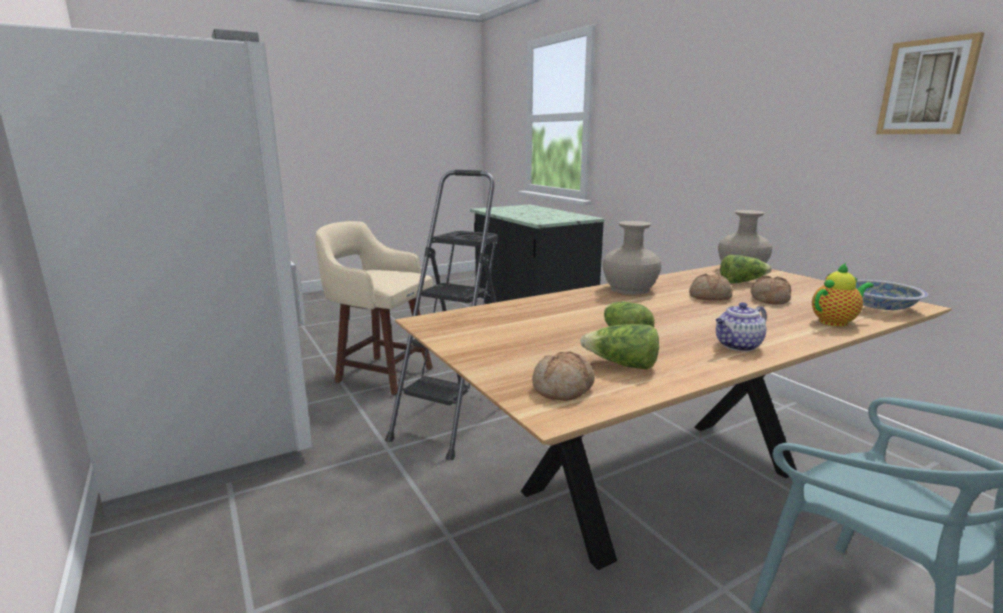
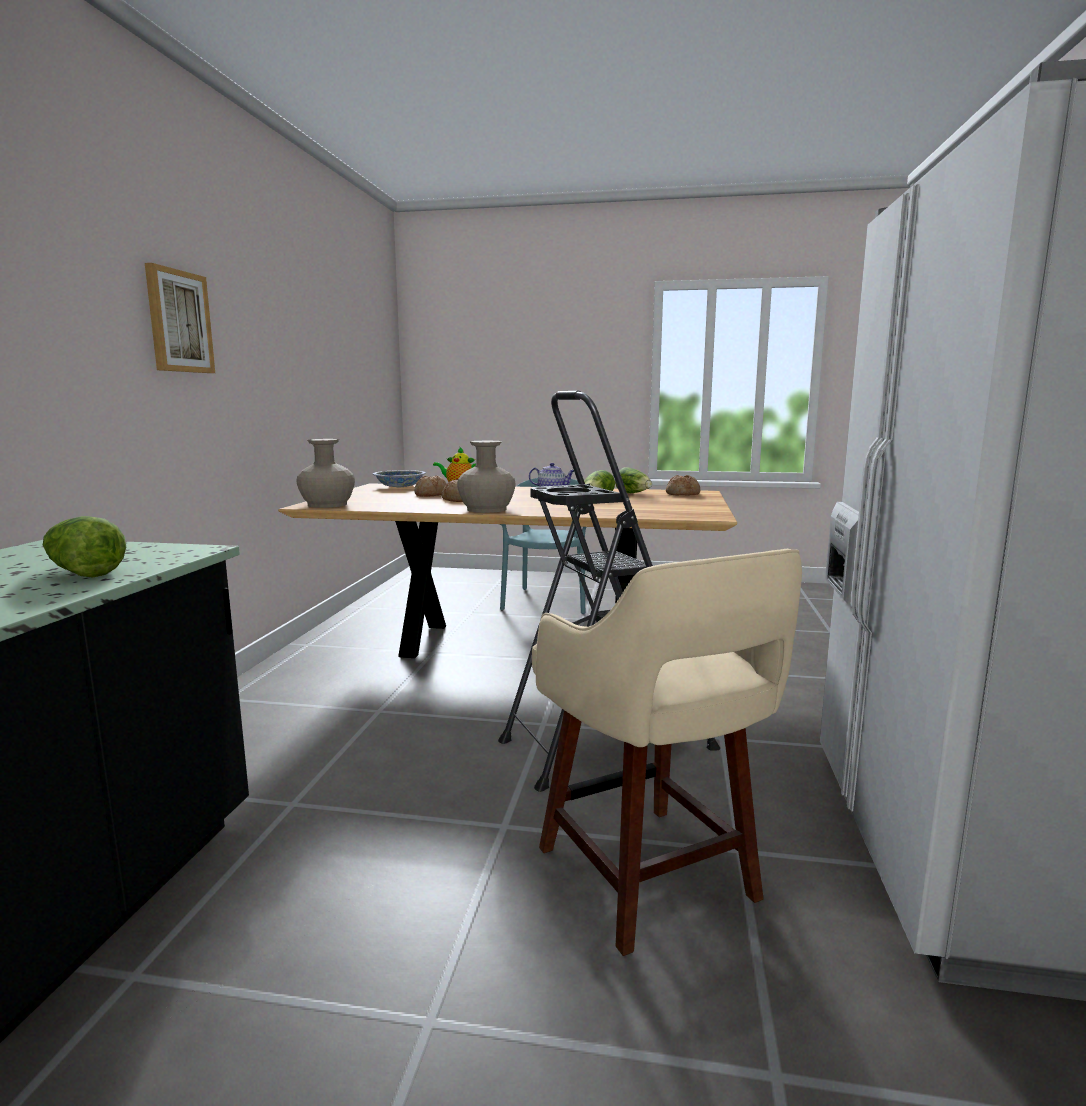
camera: 140 degrees left, 5 degrees down
lettuce [720,255,772,283] -> lettuce moved to [43,516,126,578]
picture [876,32,984,134] -> picture moved to [145,263,215,373]

